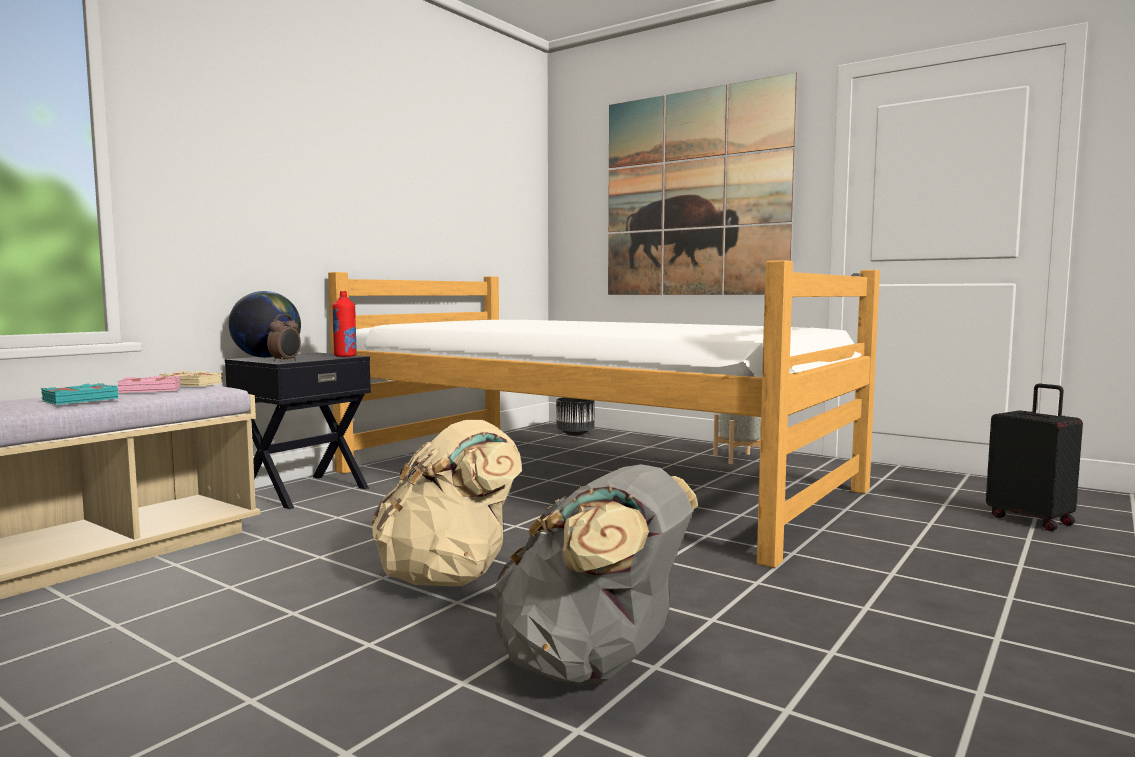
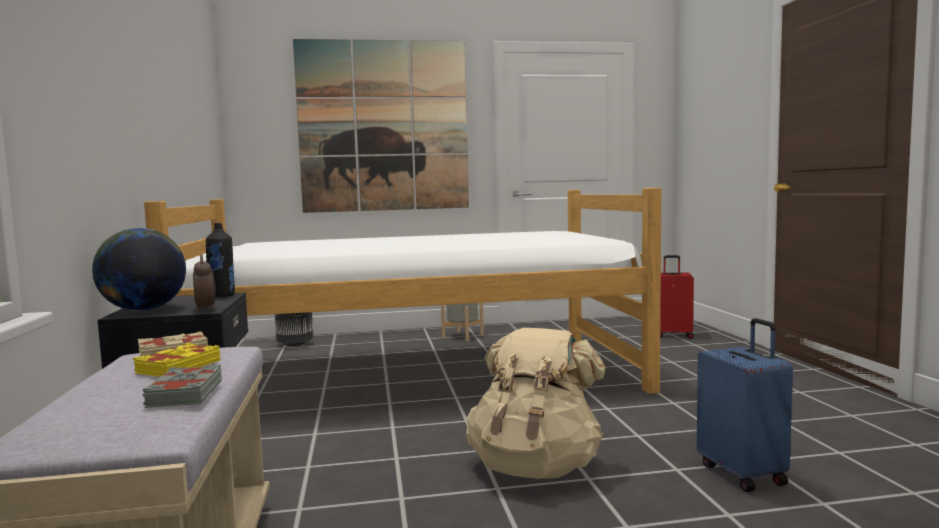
camera: 45 degrees left, 0 degrees up
turquoise book [41,383,118,405] -> grey book [142,364,222,408]
pink book [118,375,180,393] -> yellow book [133,343,220,377]
red bottle [332,291,357,357] -> black bottle [206,223,235,297]
grey backpack [492,464,698,686] -> blue suitcase [697,318,793,492]
black suitcase [986,383,1083,531] -> red suitcase [660,255,694,339]

